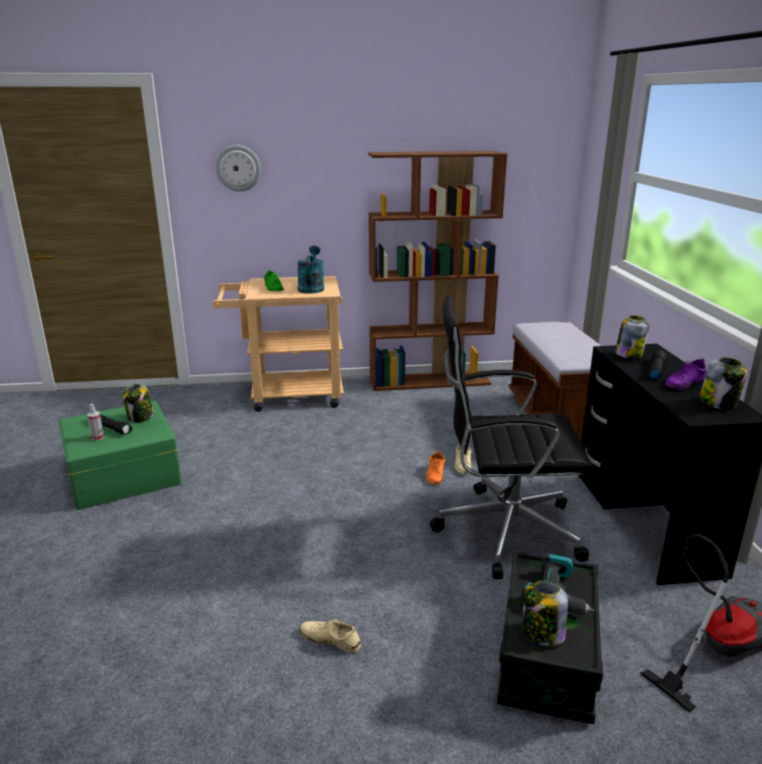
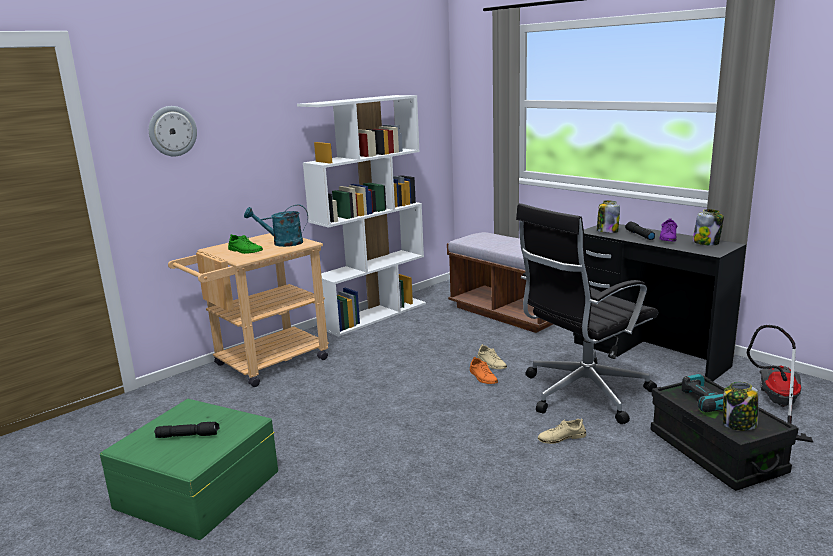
camera: 35 degrees left, 5 degrees down
spray bottle [87,404,104,441] -> none
jar [122,384,154,423] -> none
turquoise watering can [297,245,324,294] -> turquoise watering can turned 60 degrees counterclockwise [244,205,308,247]
beige shoe [299,619,361,653] -> beige shoe moved to [538,418,586,444]
brown bookcase [368,151,507,391] -> white bookcase [297,95,426,337]

